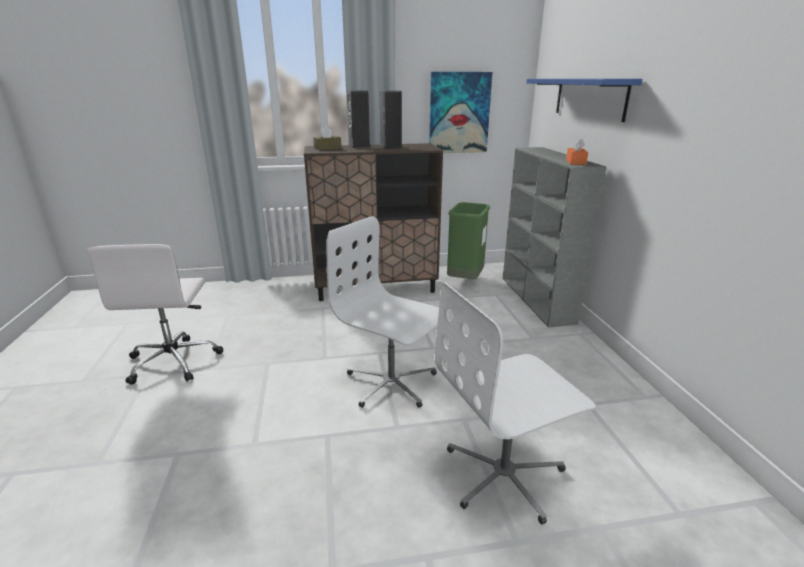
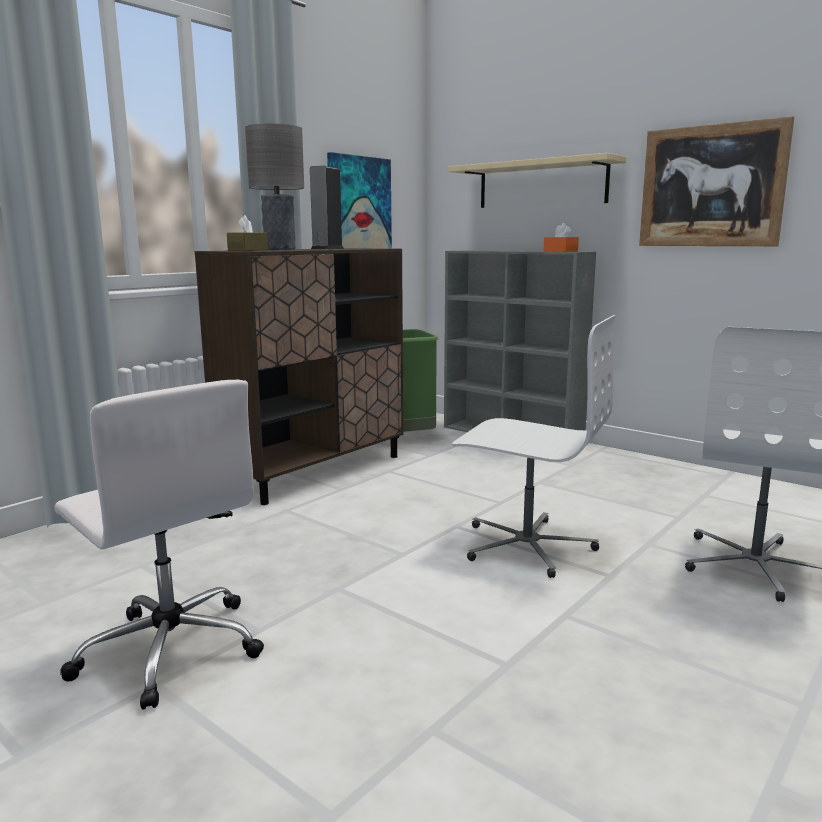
camera: 40 degrees left, 10 degrees down
white office chair [326,216,439,408] -> white office chair turned 150 degrees counterclockwise [452,315,616,578]
speaker [347,90,371,148] -> grey table lamp [245,124,304,250]
blue shelf [526,79,643,122] -> beige shelf [448,153,626,208]
none -> picture [639,116,794,246]

